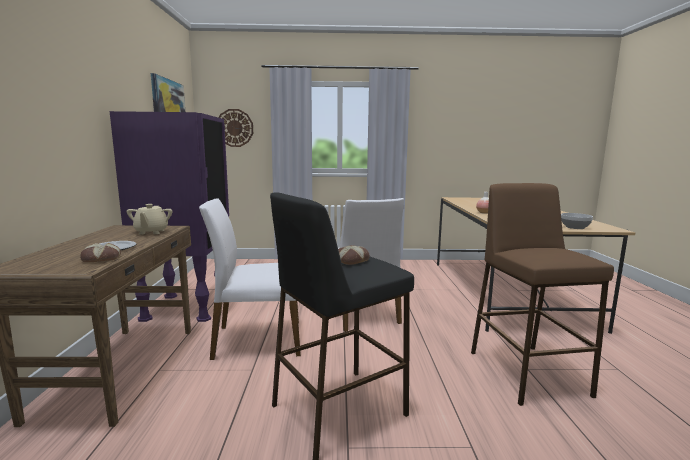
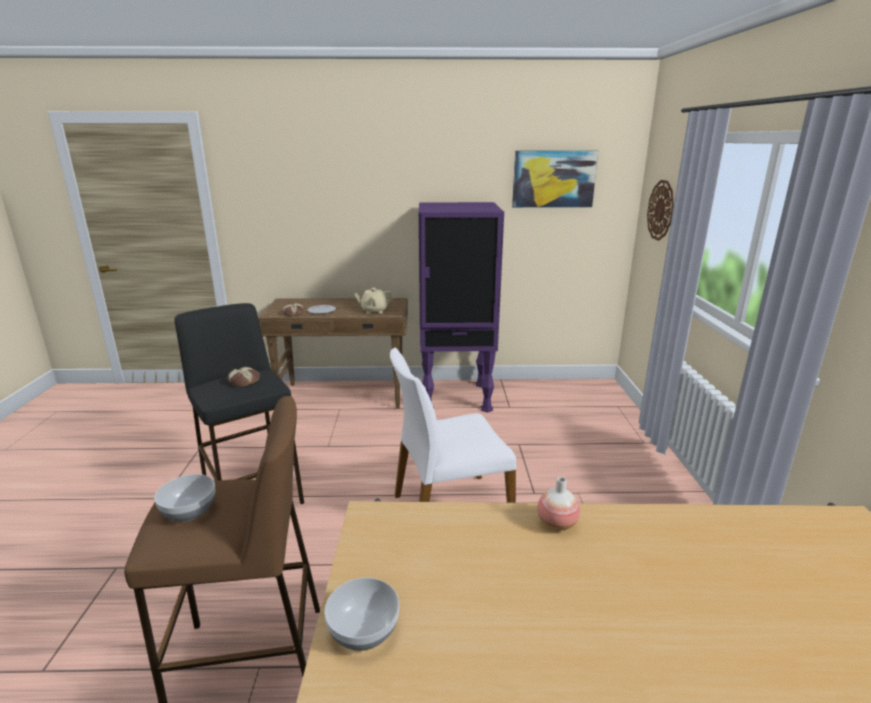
camera: 90 degrees right, 10 degrees up
white chair [199,199,301,360] -> none
none -> bowl [154,474,215,522]

